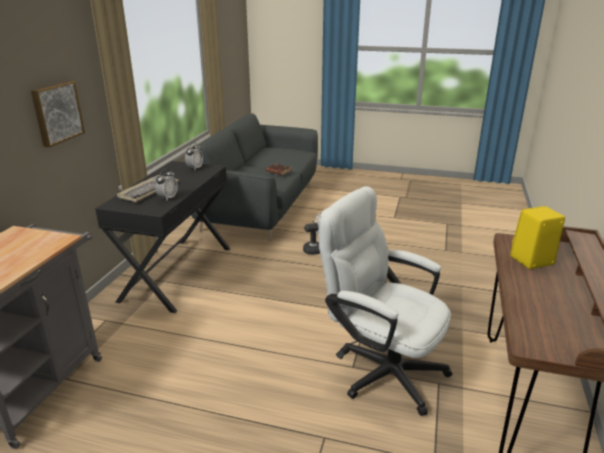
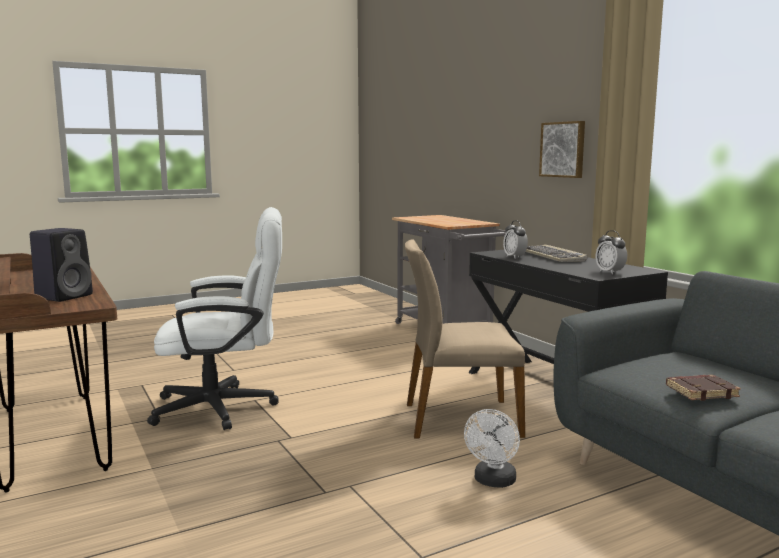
camera: 135 degrees right, 15 degrees down
yellow speaker [510,206,565,269] -> black speaker [30,228,93,302]
none -> beige chair [405,239,525,439]

